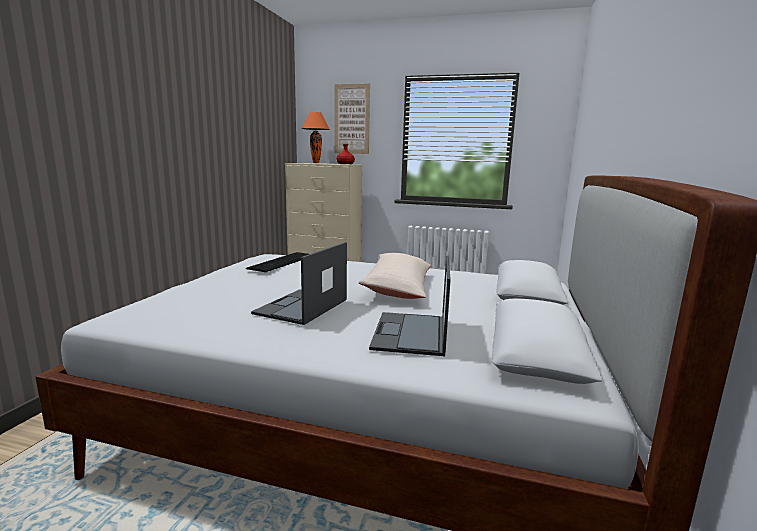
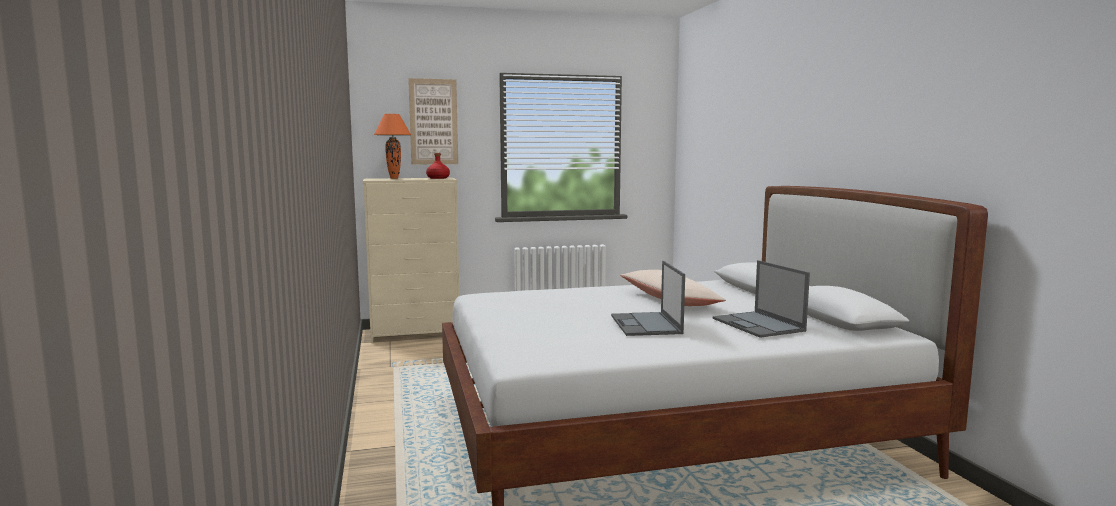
camera: 30 degrees left, 5 degrees down
keyboard [246,252,309,272] -> none

